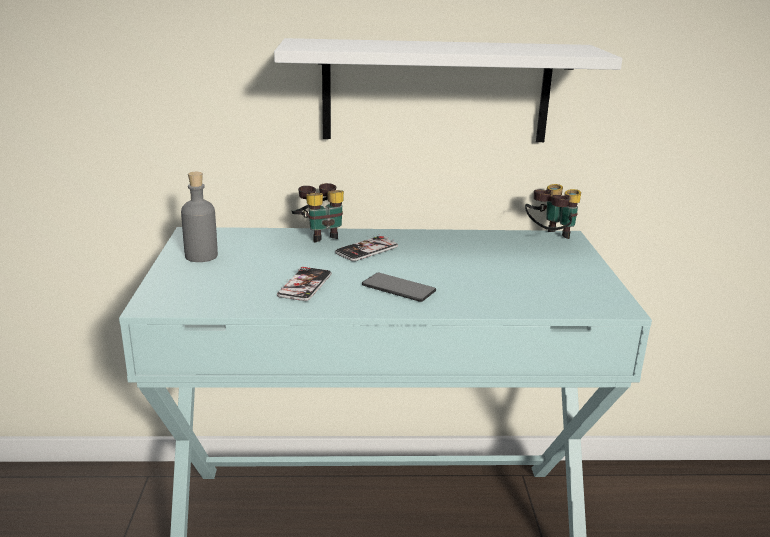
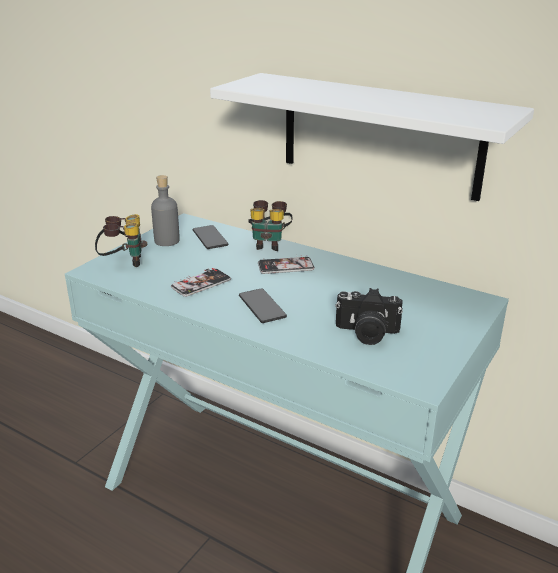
camera: 35 degrees right, 5 degrees up
binoculars [525,184,581,239] -> binoculars moved to [95,214,147,267]
none -> phone [193,225,228,249]
none -> camera [335,288,403,345]

